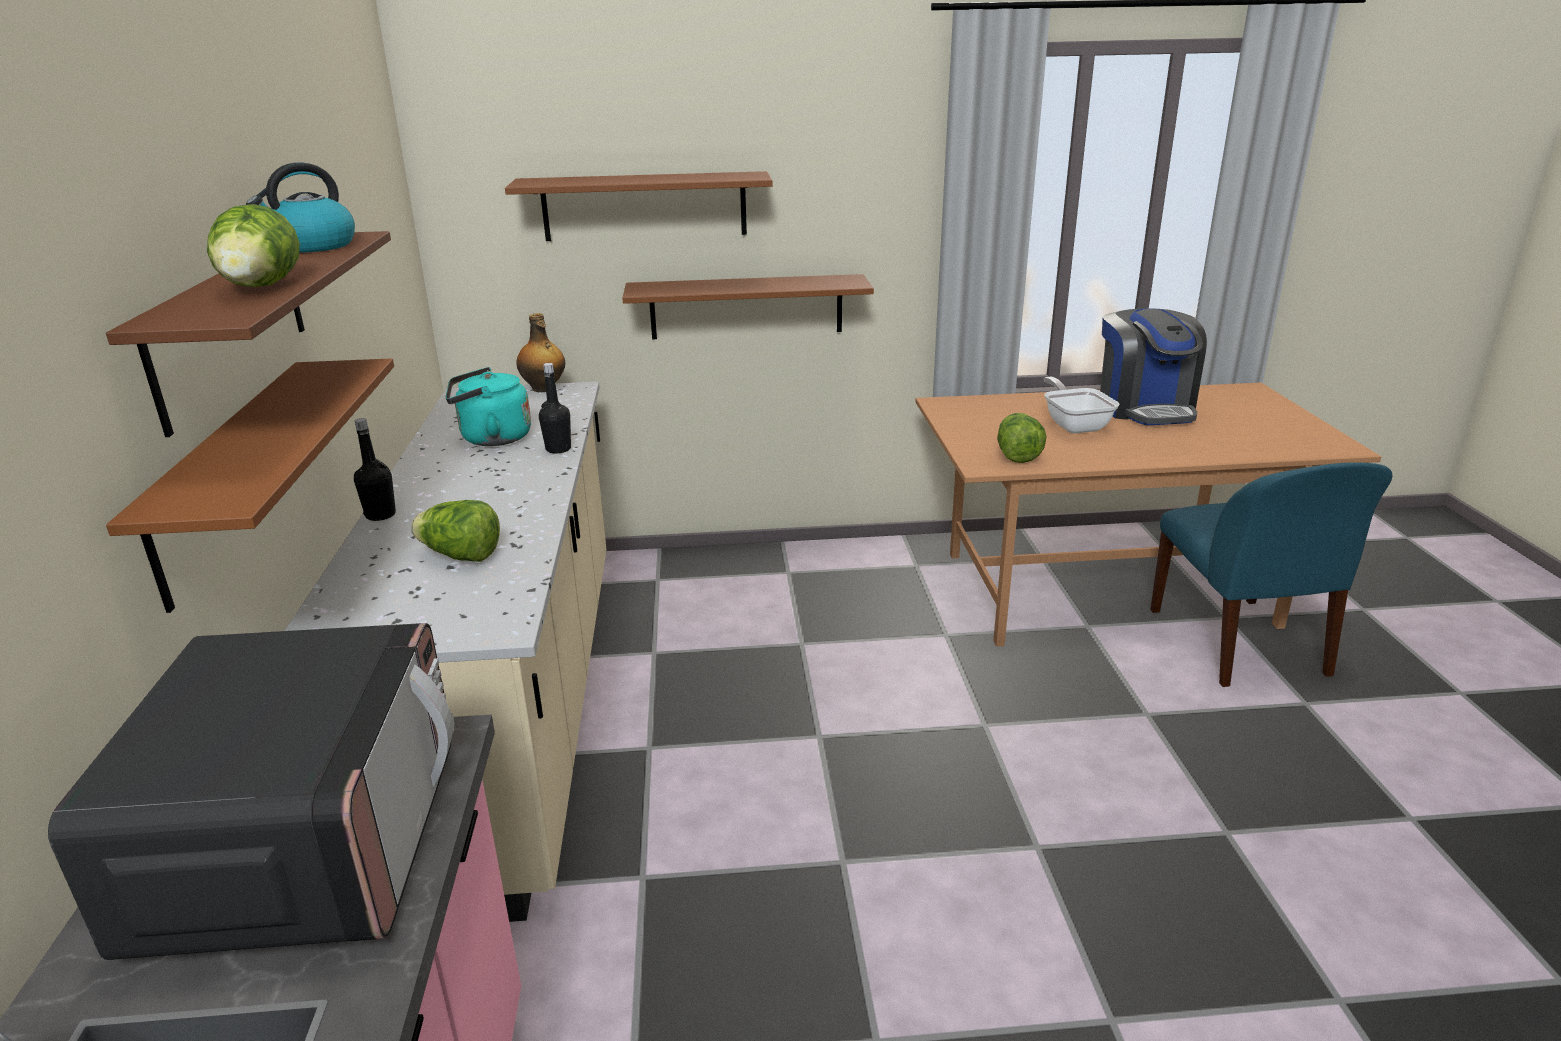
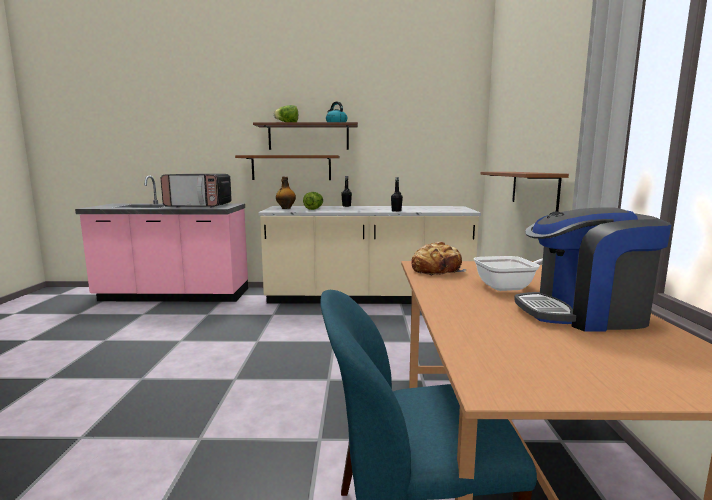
camera: 95 degrees right, 15 degrees down
turquoise kettle [446,367,531,446] -> none
brown shelf [505,171,773,241] -> none
bottle [516,313,565,392] -> bottle moved to [276,177,296,209]
lettuce [997,413,1047,463] -> bread [411,241,466,276]

